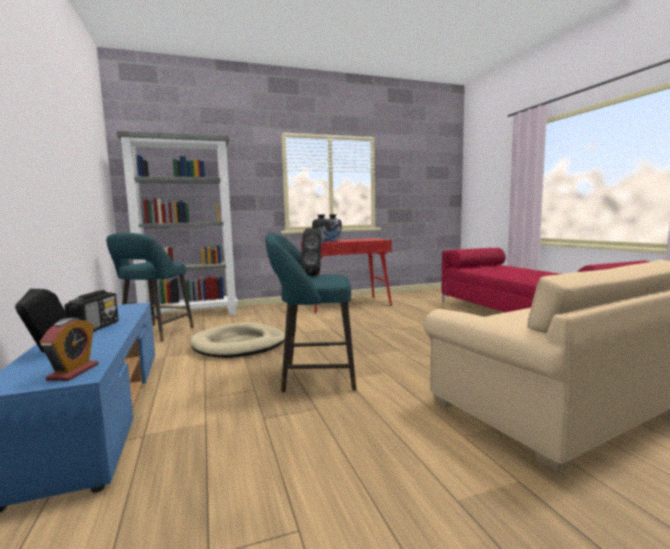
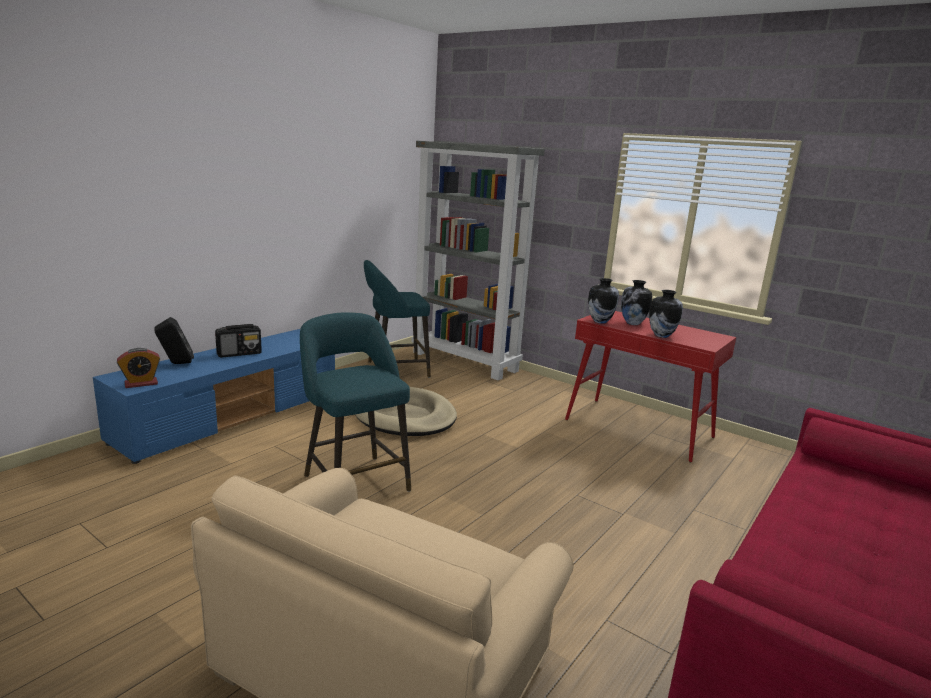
camera: 55 degrees right, 10 degrees up
black speaker [300,228,321,276] -> none
none -> vase [649,290,683,338]

